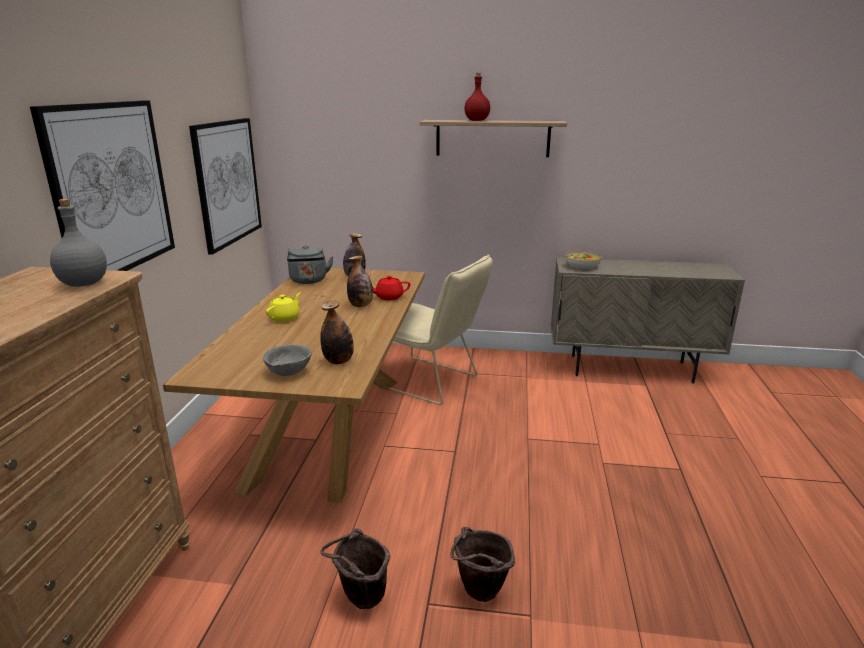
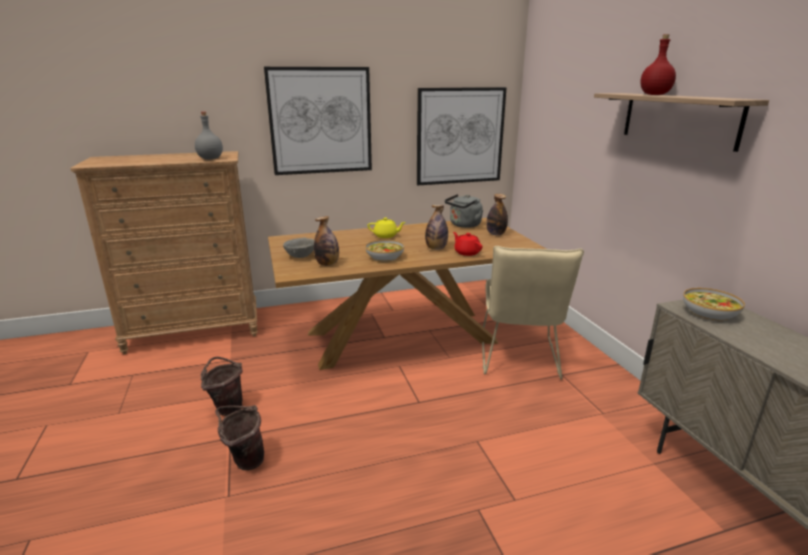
camera: 65 degrees right, 0 degrees up
none -> bowl [365,240,404,262]

